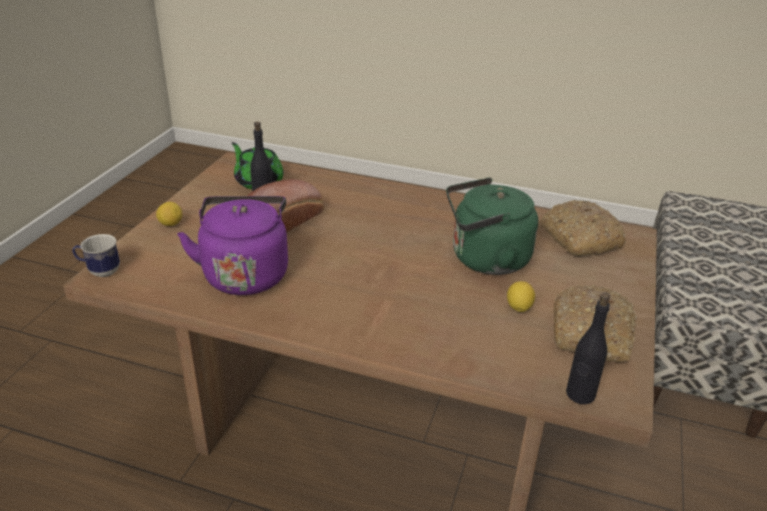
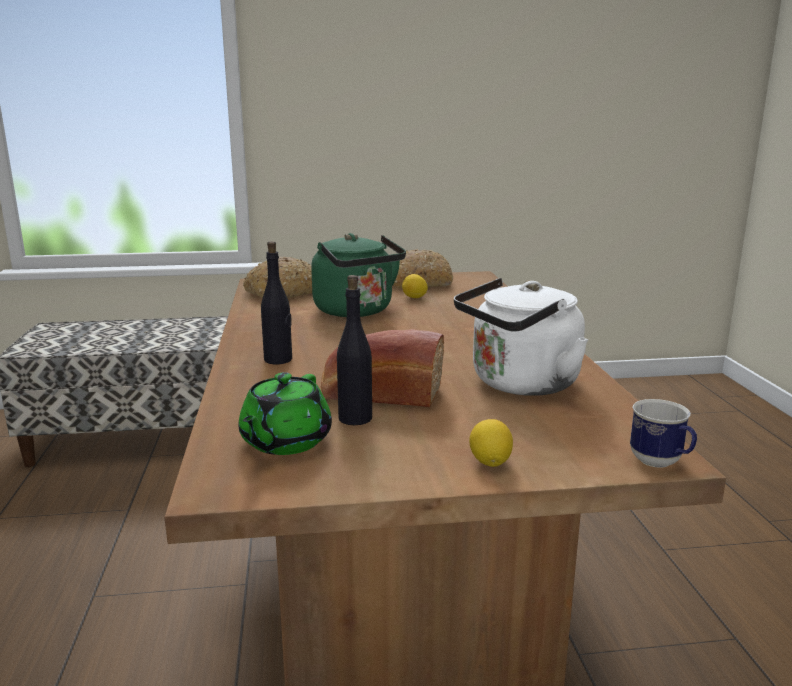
camera: 115 degrees left, 15 degrees down
purple kettle [177,196,288,295] -> white kettle [454,278,588,396]
black bottle [566,292,610,404] -> black bottle moved to [261,241,292,364]

